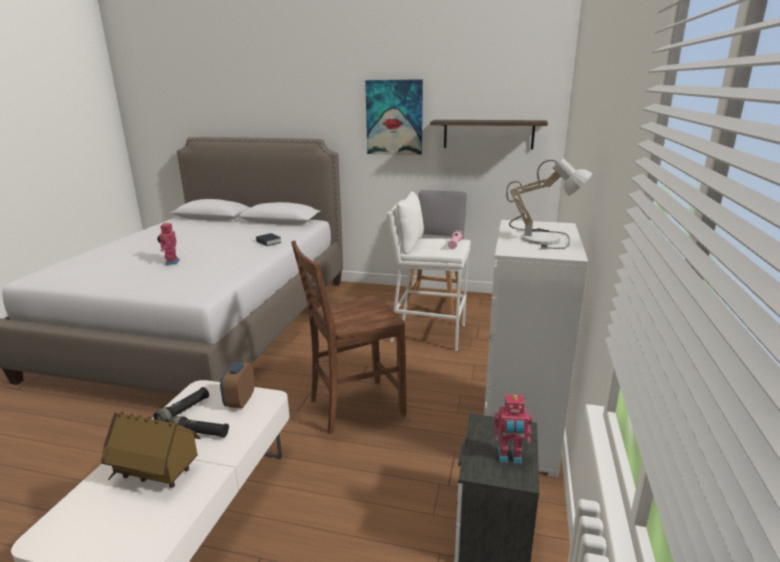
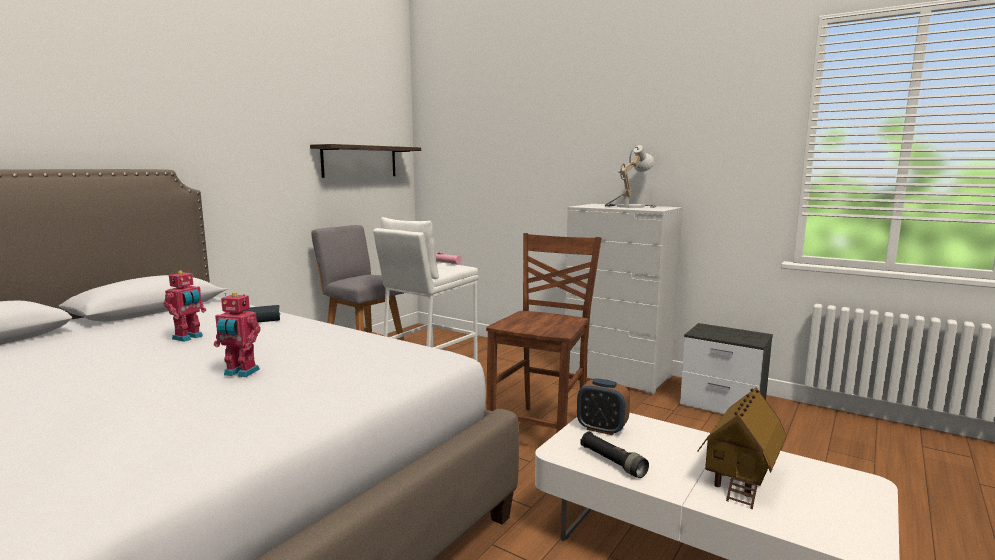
camera: 70 degrees left, 10 degrees down
black flashlight [169,416,229,438] -> none
brown chair [291,241,407,434] -> brown chair turned 150 degrees counterclockwise [486,233,602,432]
picture [365,79,423,155] -> none
toy robot [494,394,532,464] -> toy robot moved to [164,270,206,342]

